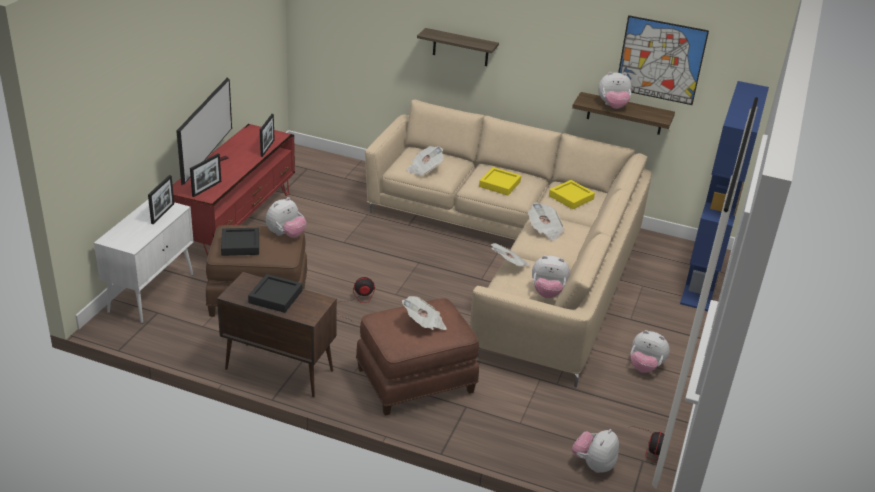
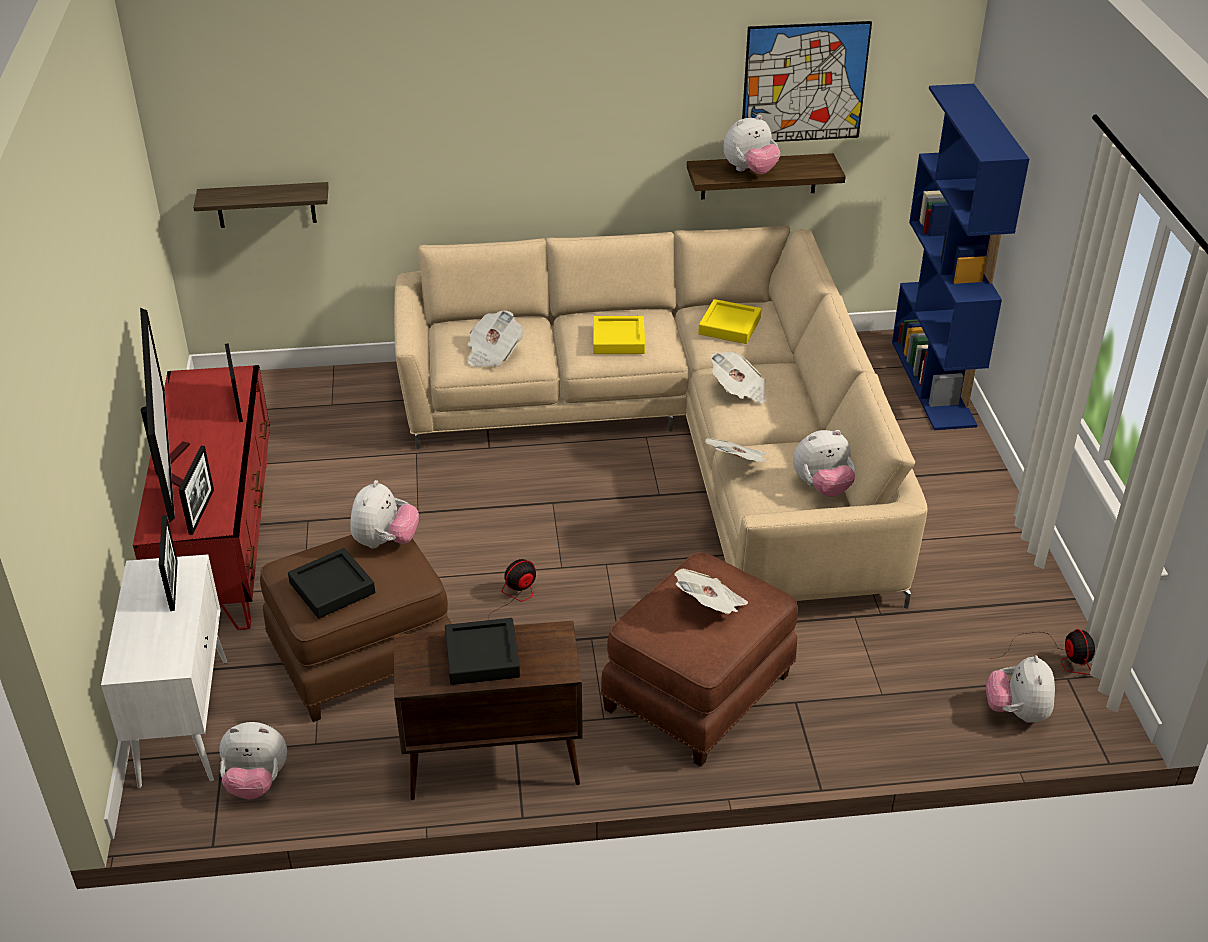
camera: 25 degrees left, 5 degrees up
shelf [417,28,499,66] -> shelf moved to [193,182,329,228]
plush toy [631,330,670,373] -> plush toy moved to [219,722,287,799]

